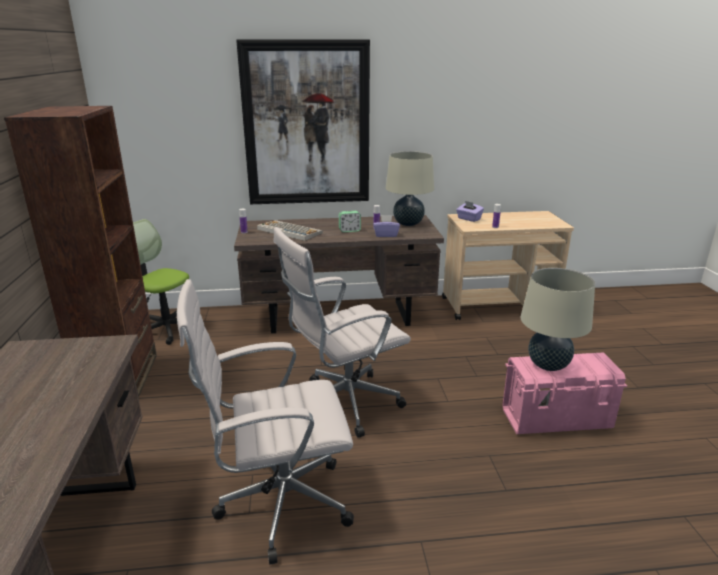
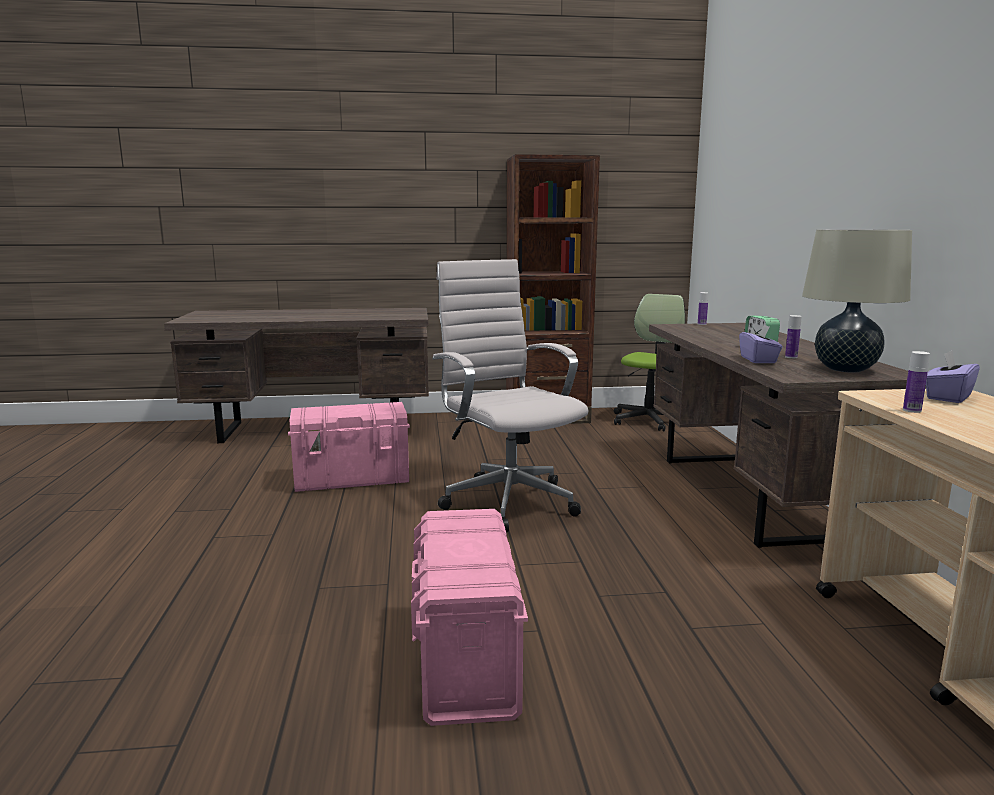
camera: 90 degrees right, 10 degrees down
white office chair [177,279,354,565] -> pink storage box [288,402,410,492]
picture [236,39,370,204] -> none
keyboard [257,220,323,241] -> none
beige table lamp [520,268,595,371] -> none

